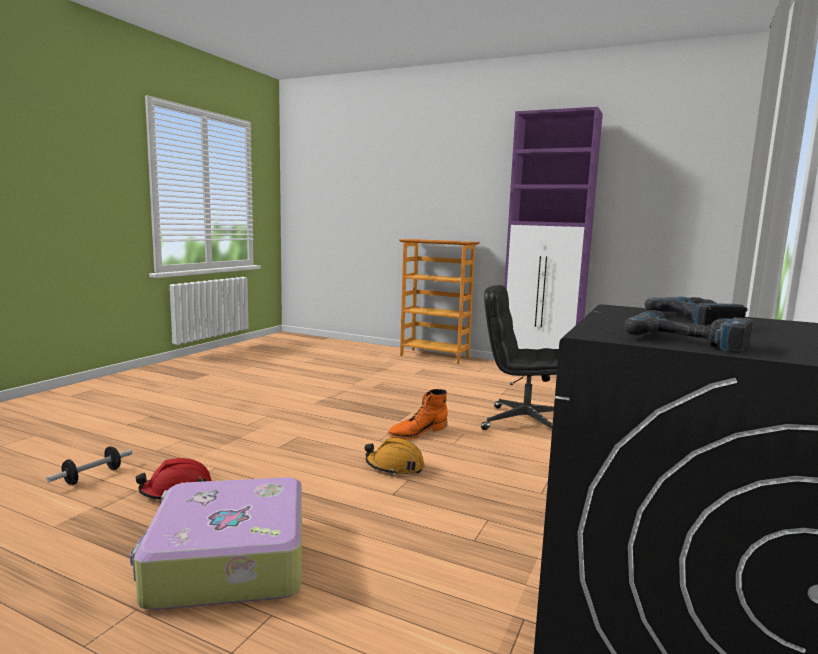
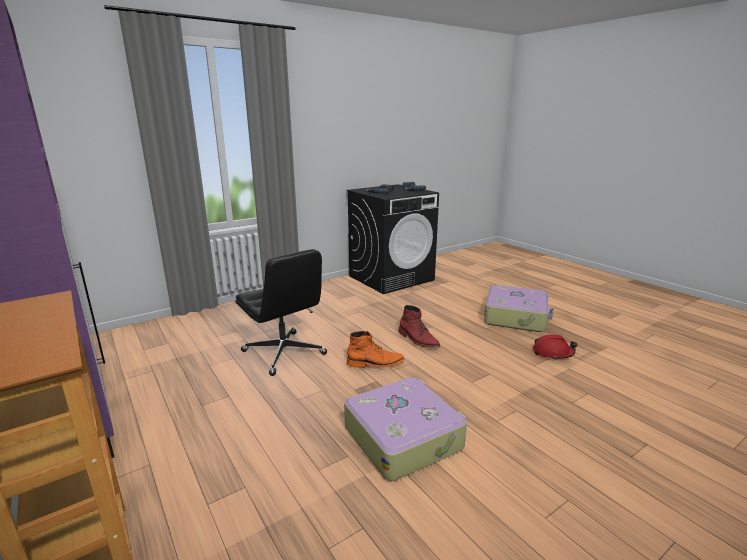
camera: 150 degrees left, 10 degrees up
dumbbell [46,446,133,485] -> none
orange hard hat [365,437,425,475] -> red boot [399,305,440,348]
none -> suitcase [344,377,467,481]

